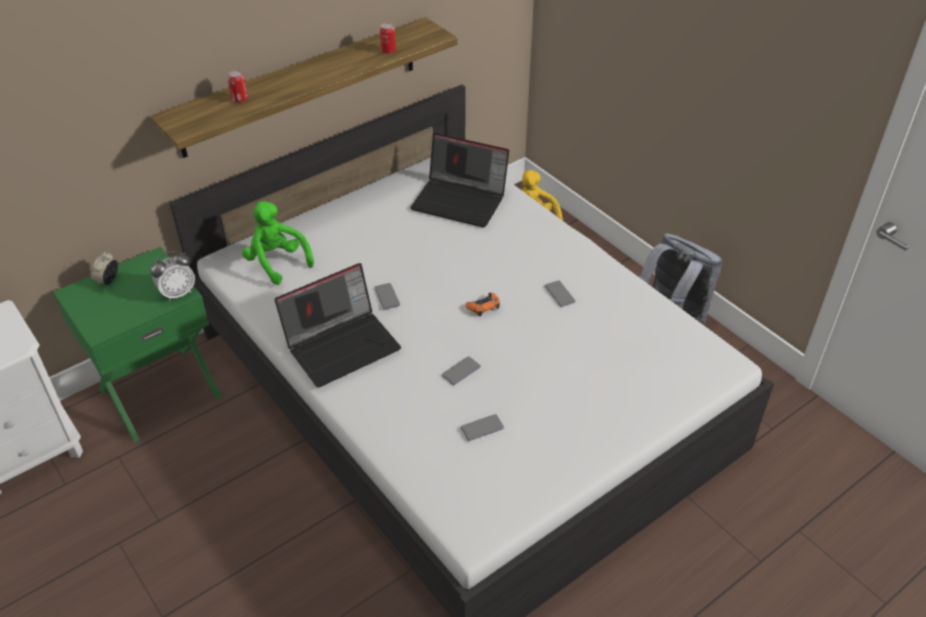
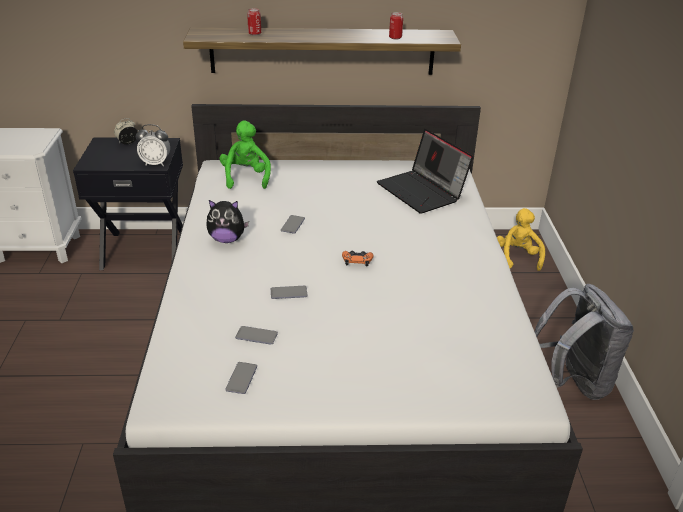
camera: 35 degrees right, 10 degrees down
green nightstand [53,247,222,442] -> black nightstand [73,138,183,270]
laptop [275,263,401,387] -> plush toy [206,200,249,243]
phone [545,280,575,307] -> phone moved to [225,362,257,394]

